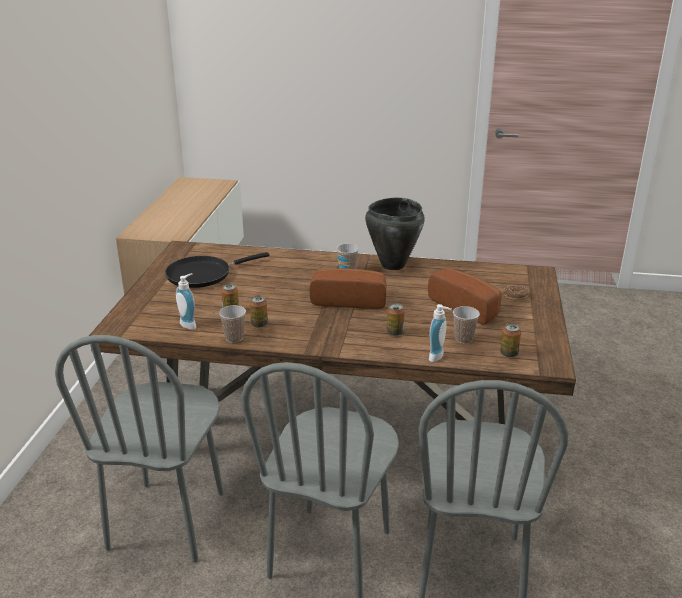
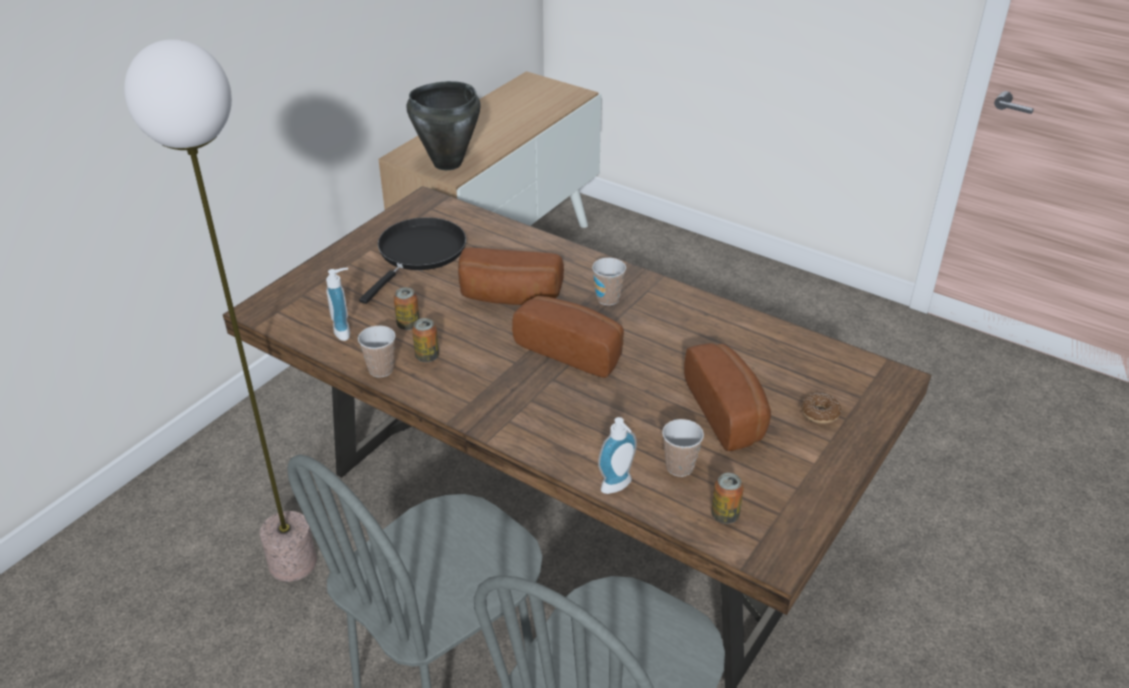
camera: 25 degrees right, 10 degrees up
grey chair [55,335,224,563] -> floor lamp [124,39,317,582]
black frying pan [165,252,269,288] -> black frying pan turned 120 degrees clockwise [359,217,466,304]
black cooking pot [365,198,425,270] -> black cooking pot moved to [406,81,481,170]
can [387,303,405,336] -> none
none -> bread [458,247,564,305]

